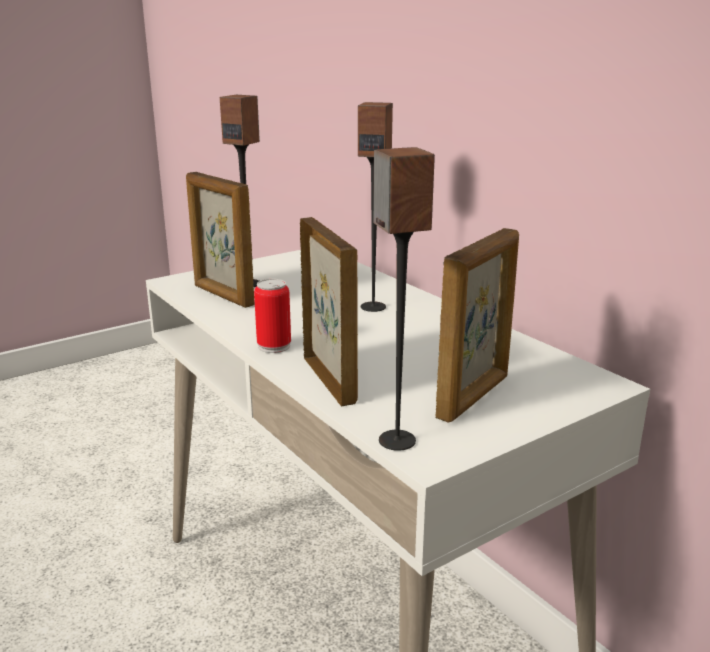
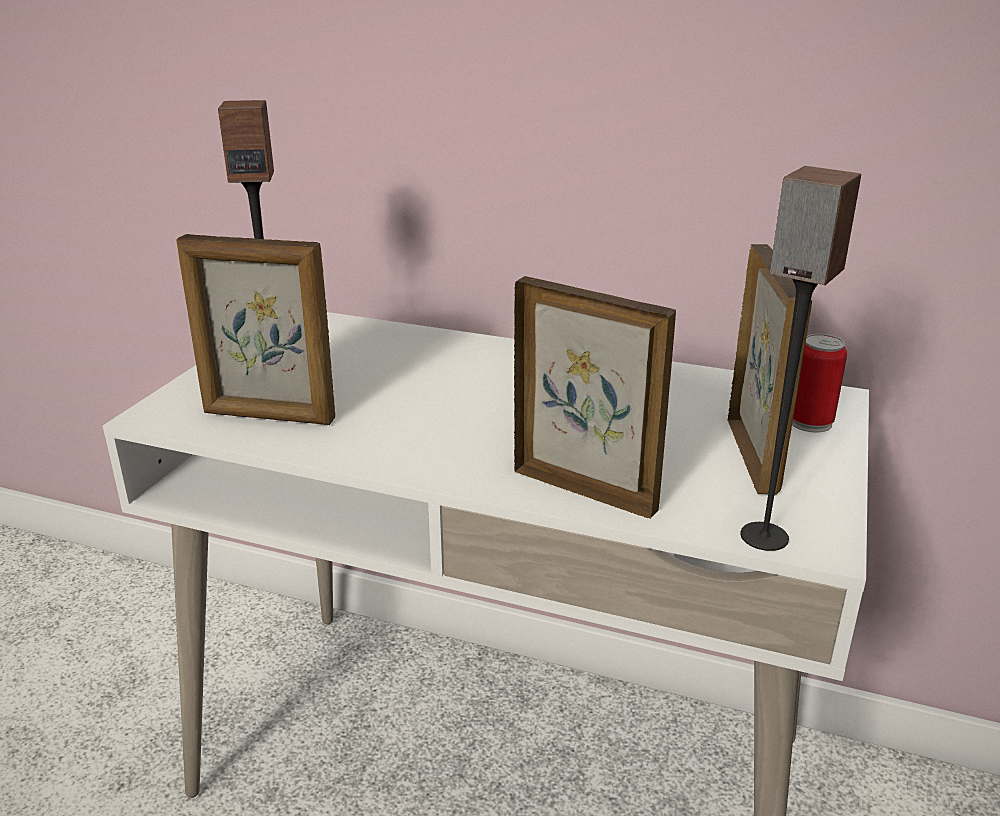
camera: 35 degrees left, 5 degrees up
can [254,279,291,353] -> can moved to [792,334,847,433]
speaker [358,102,393,312] -> none

